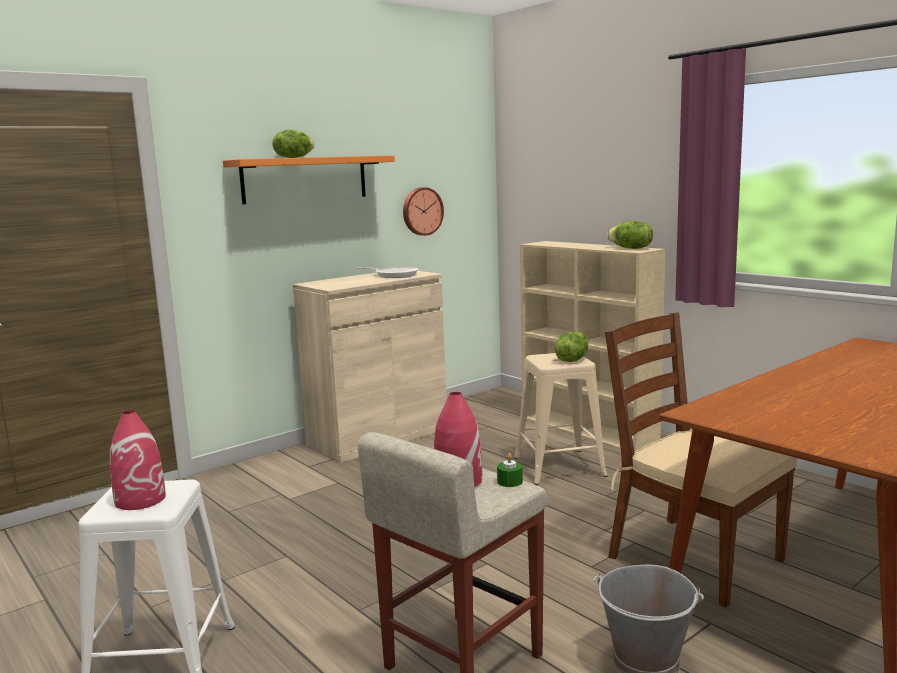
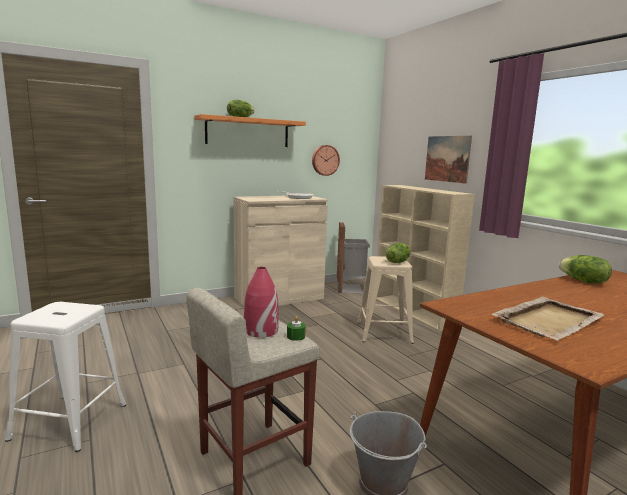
camera: 10 degrees right, 0 degrees up
red vase [109,410,166,510] -> none
brown chair [605,313,797,607] -> none
lettuce [607,221,653,249] -> lettuce moved to [559,255,612,284]
none -> grey trash can [336,222,370,293]
none -> picture [425,136,472,184]
none -> beige tray [492,297,604,341]

